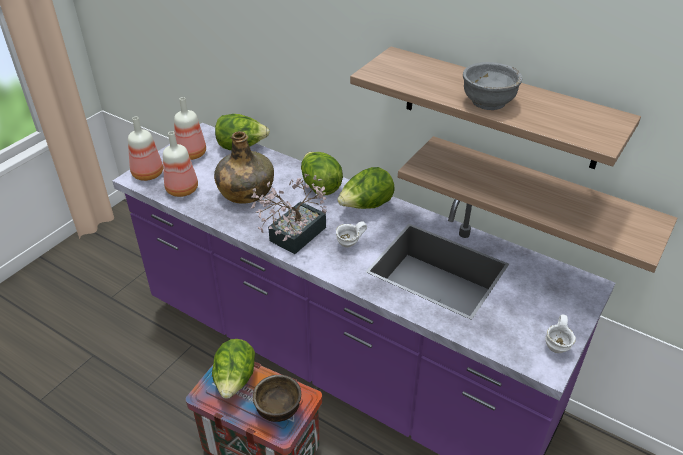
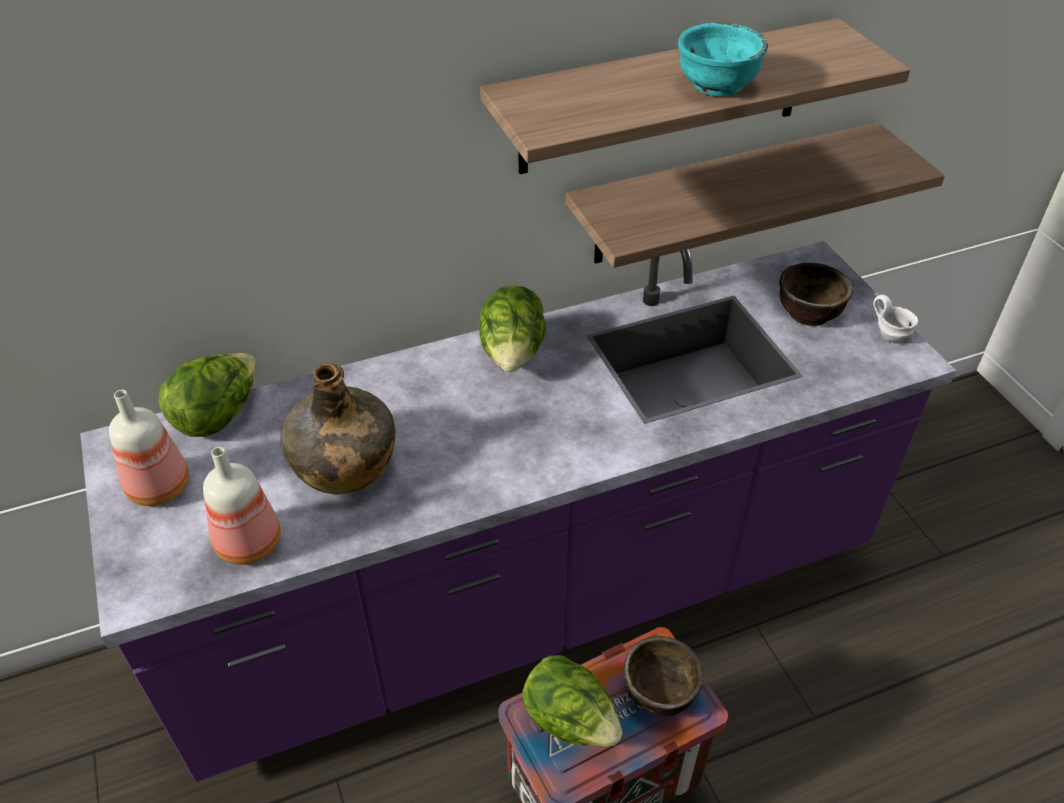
camera: 55 degrees left, 5 degrees up
bottle [128,117,163,181] -> none
potted plant [251,174,327,254] -> none
lettuce [301,152,343,195] -> none
white mug [336,221,367,248] -> none
grey bowl [463,62,522,110] -> turquoise bowl [678,23,768,96]
none -> brown bowl [779,263,853,326]

